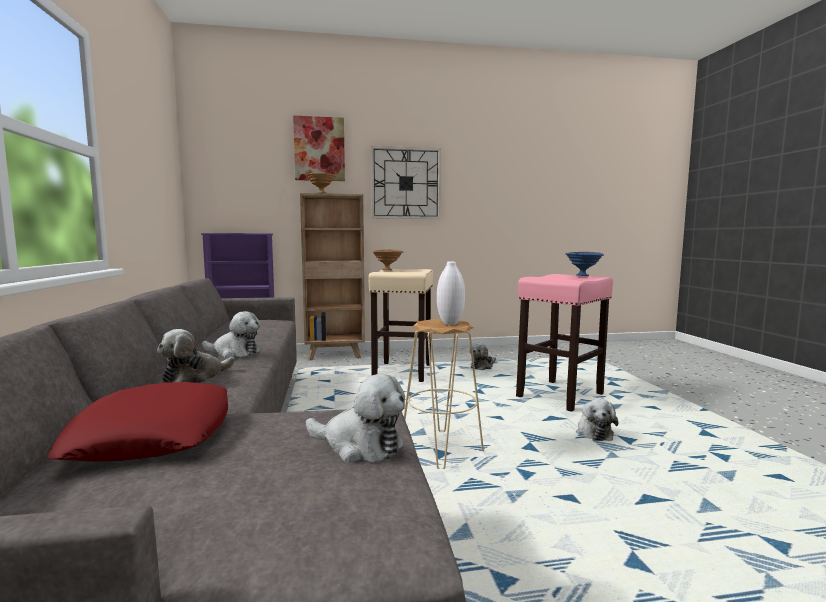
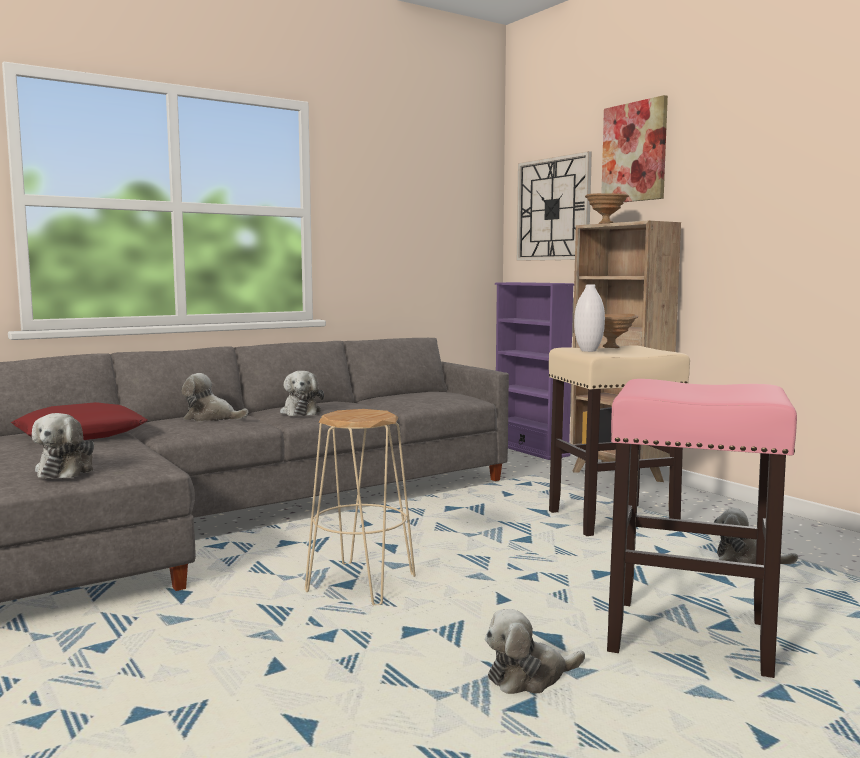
camera: 65 degrees right, 0 degrees up
wall clock [371,146,441,219] -> wall clock moved to [517,151,592,261]
white vase [437,262,465,325] -> white vase moved to [574,284,605,352]
blue bowl [565,252,604,276] -> none

